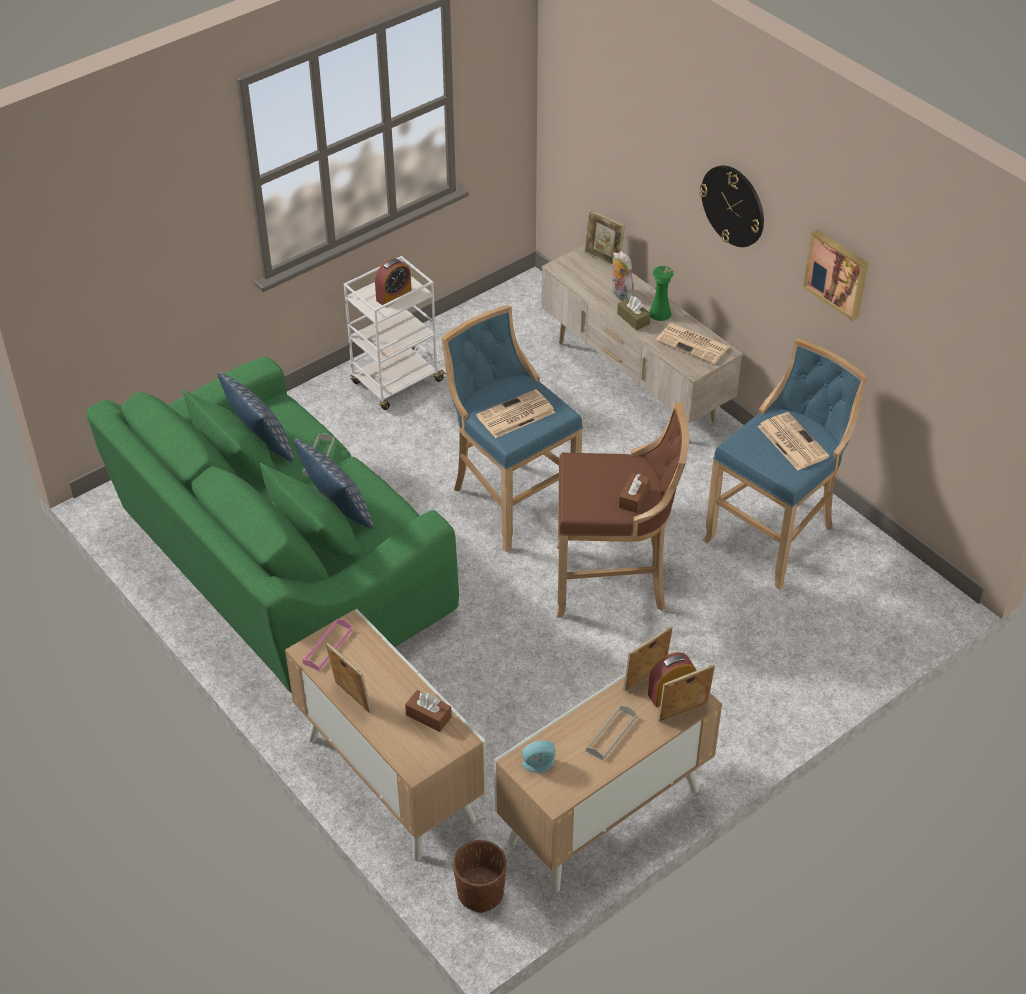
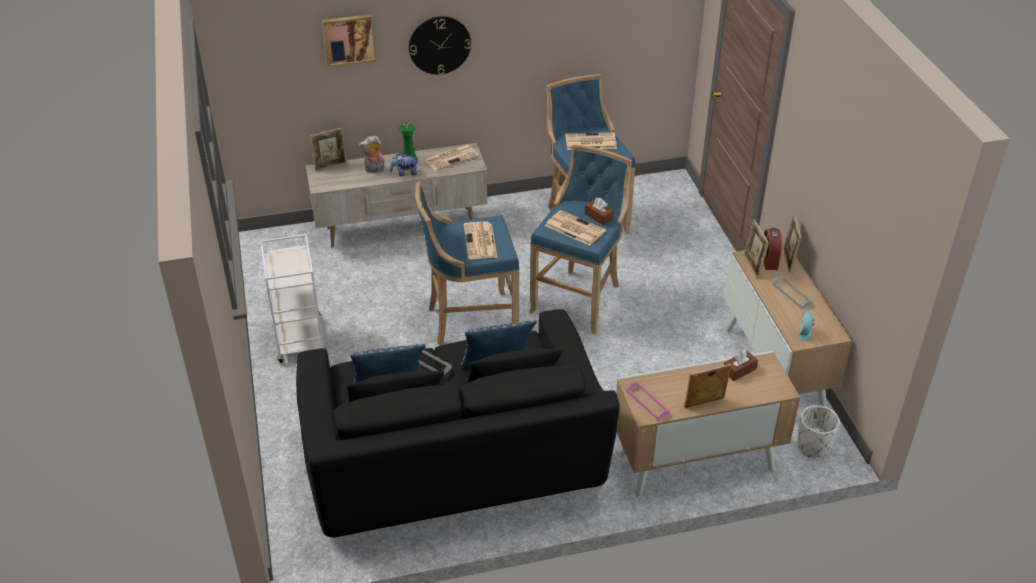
camera: 65 degrees left, 5 degrees down
green sofa [86,357,459,693] -> black sofa [296,309,620,538]
alarm clock [375,258,412,307] -> none
brown planter [453,840,507,913] -> white planter [797,405,840,457]
brown stool [557,402,689,618] -> blue stool [529,144,632,335]
brown tissue box [617,296,651,331] -> plush toy [390,152,417,176]
picture [803,230,868,321] -> picture moved to [322,14,377,67]
none -> newspaper [545,210,606,246]

